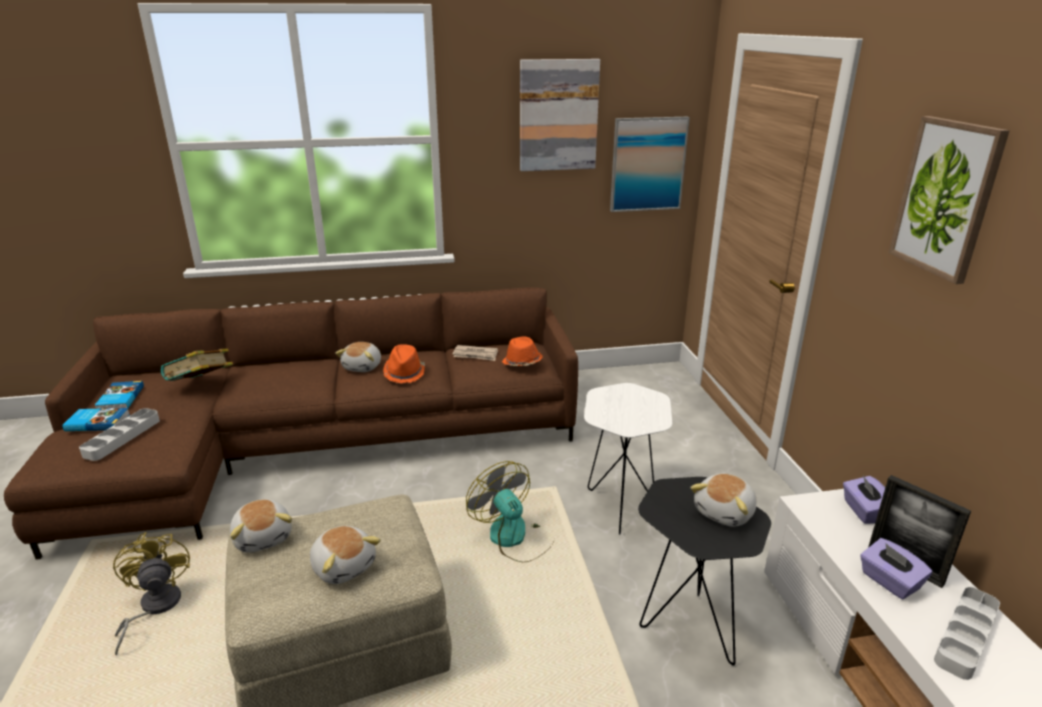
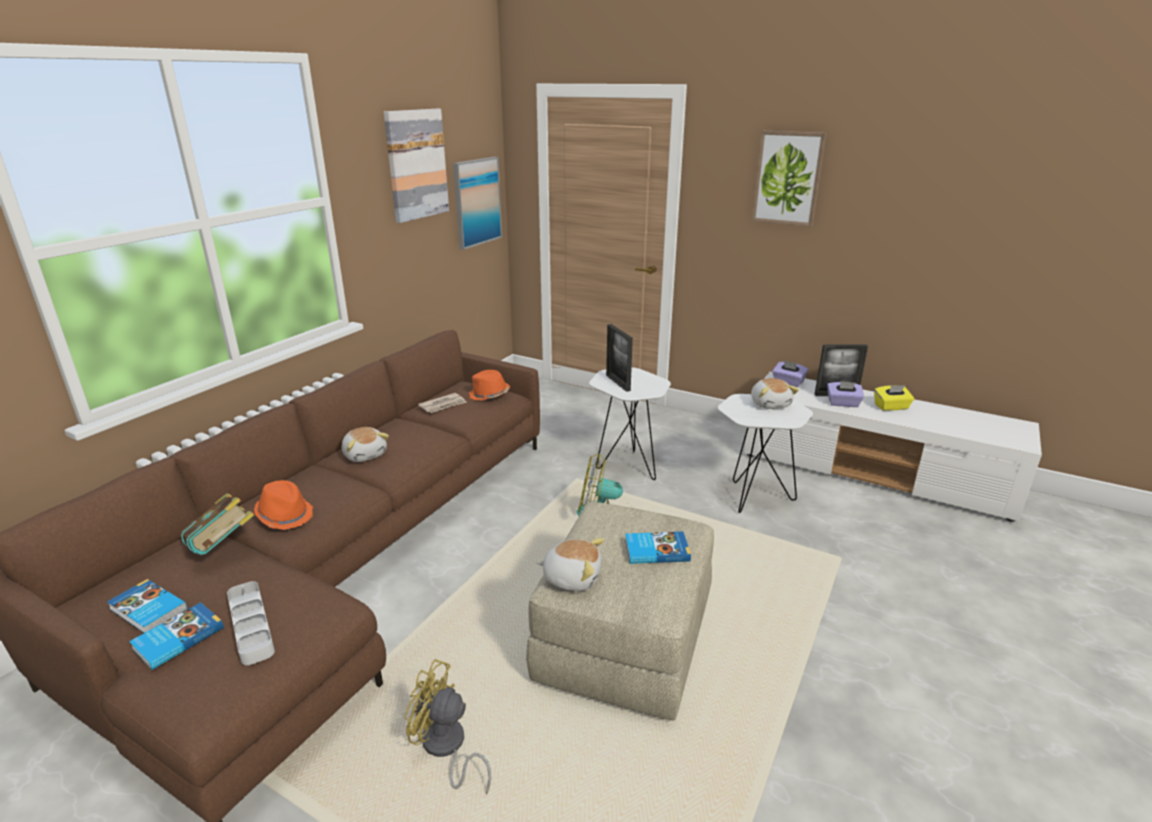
camera: 50 degrees left, 0 degrees up
plush toy [310,526,381,584] -> book [625,532,691,564]
orange hat [383,344,425,383] -> orange hat moved to [254,480,313,530]
black side table [638,477,771,666] -> white side table [718,394,813,513]
grey tray [934,587,1000,680] -> yellow tissue box [874,385,914,411]
none -> picture frame [606,324,633,392]

